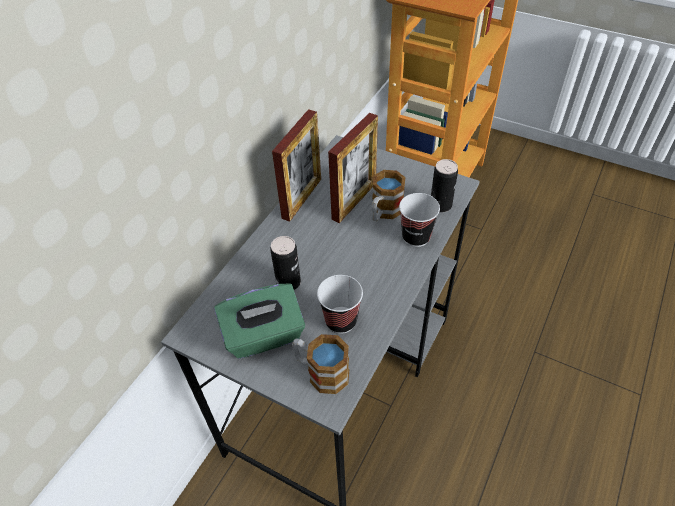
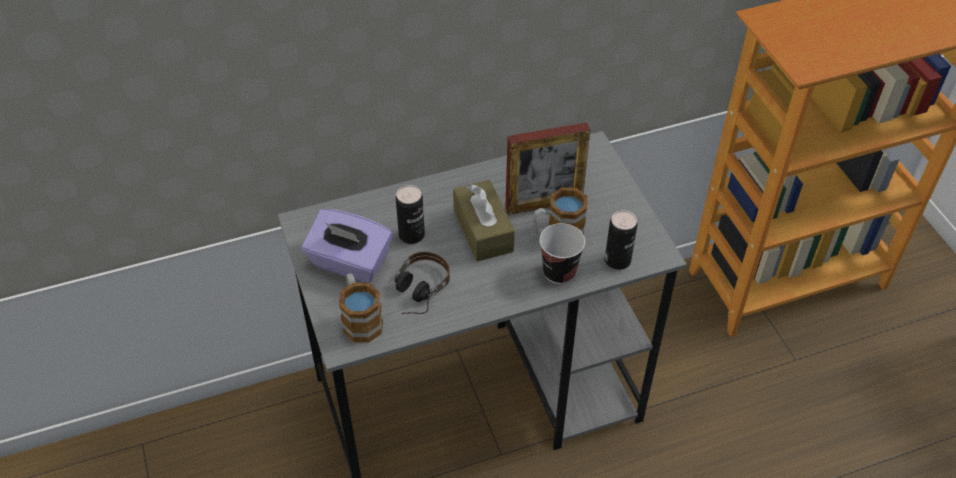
camera: 40 degrees right, 0 degrees up
green tissue box [214,283,305,359] -> purple tissue box [302,209,393,283]
picture frame [272,109,321,222] -> none
cup [317,275,363,334] -> headphones [395,252,450,314]
none -> brown tissue box [453,180,515,262]

